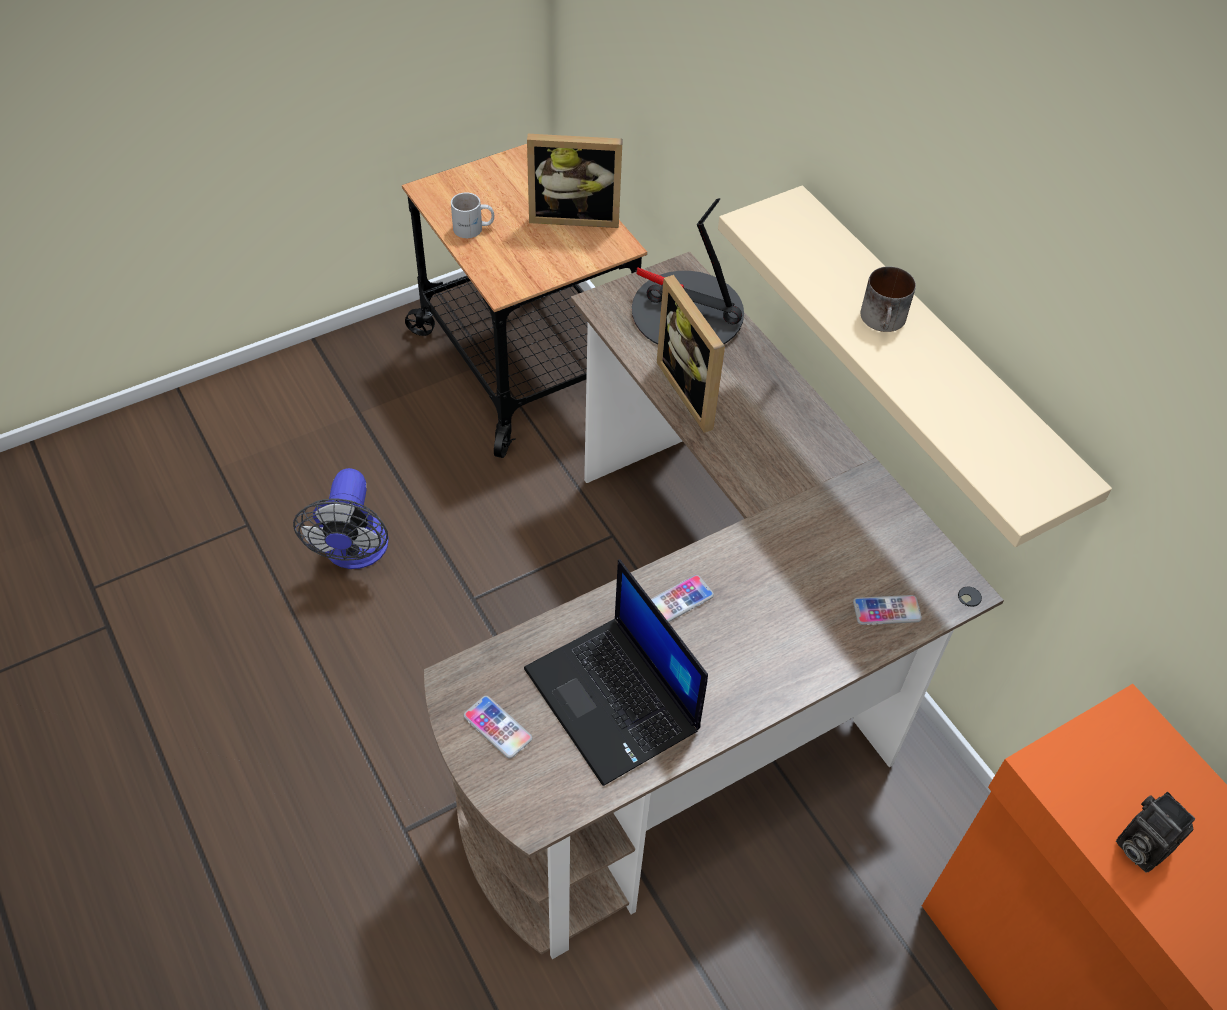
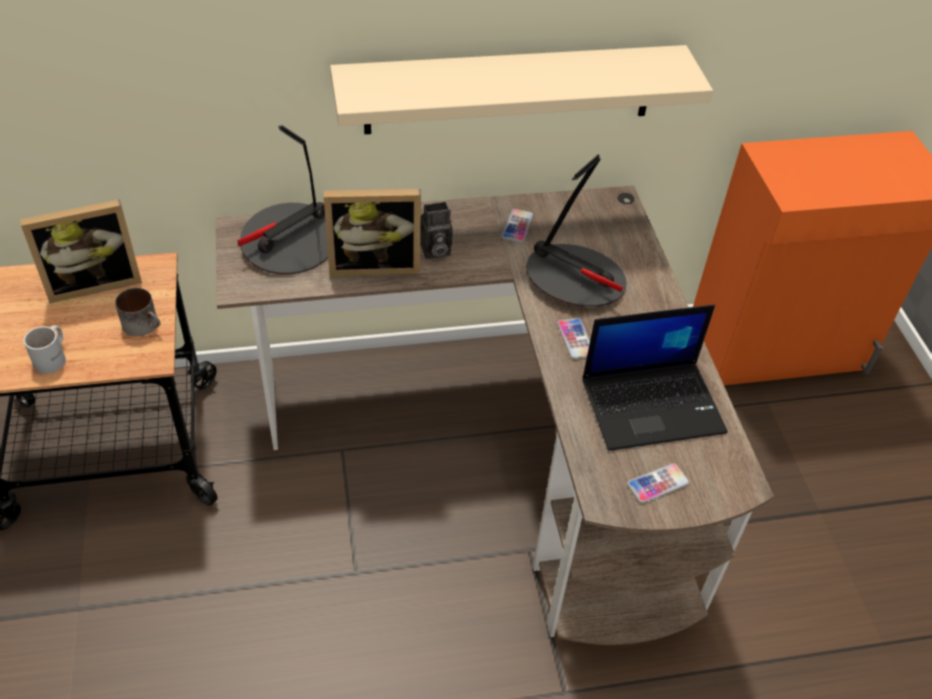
camera: 70 degrees left, 5 degrees down
fan [293,468,389,569] -> none
picture frame [527,134,623,228] -> picture frame turned 45 degrees clockwise [20,199,142,303]
phone [853,595,922,625] -> phone moved to [501,209,534,243]
mug [860,266,916,332] -> mug moved to [115,288,160,337]
camera [1116,792,1195,872] -> camera moved to [420,202,453,259]
none -> table lamp [526,154,627,307]

